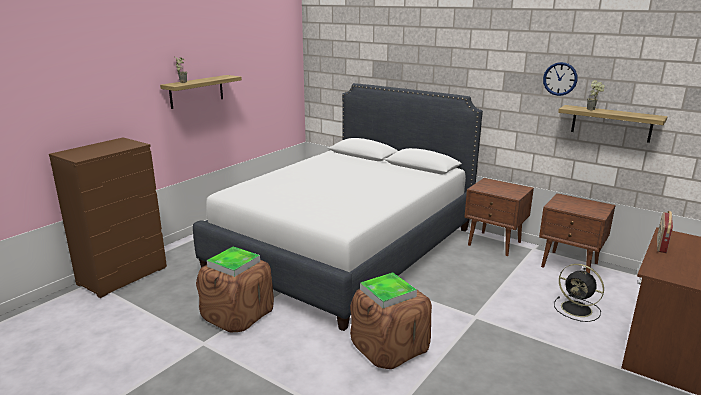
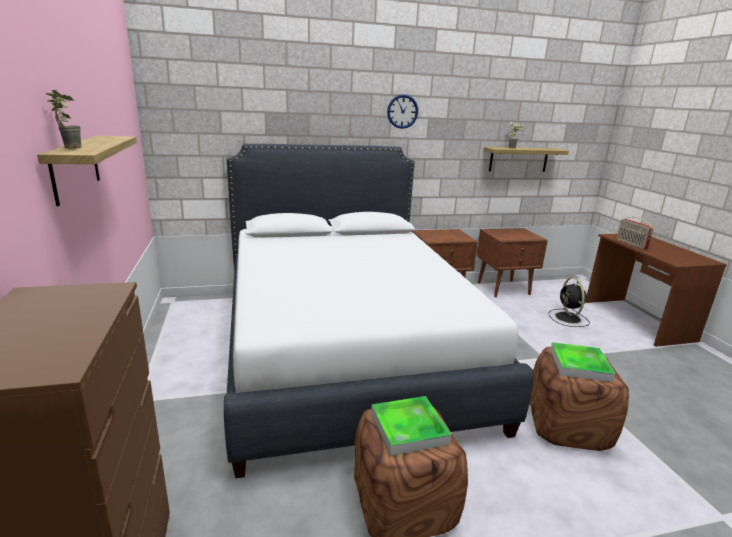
camera: 50 degrees left, 0 degrees up
wall clock [543,62,577,96] -> wall clock moved to [387,95,418,129]
black fan [554,264,604,322] -> black fan turned 90 degrees clockwise [549,278,590,327]

